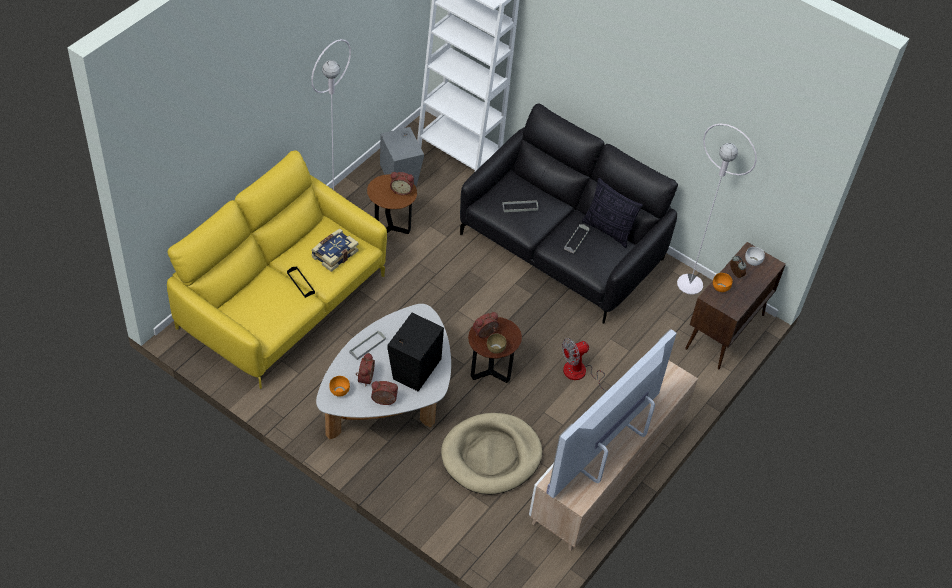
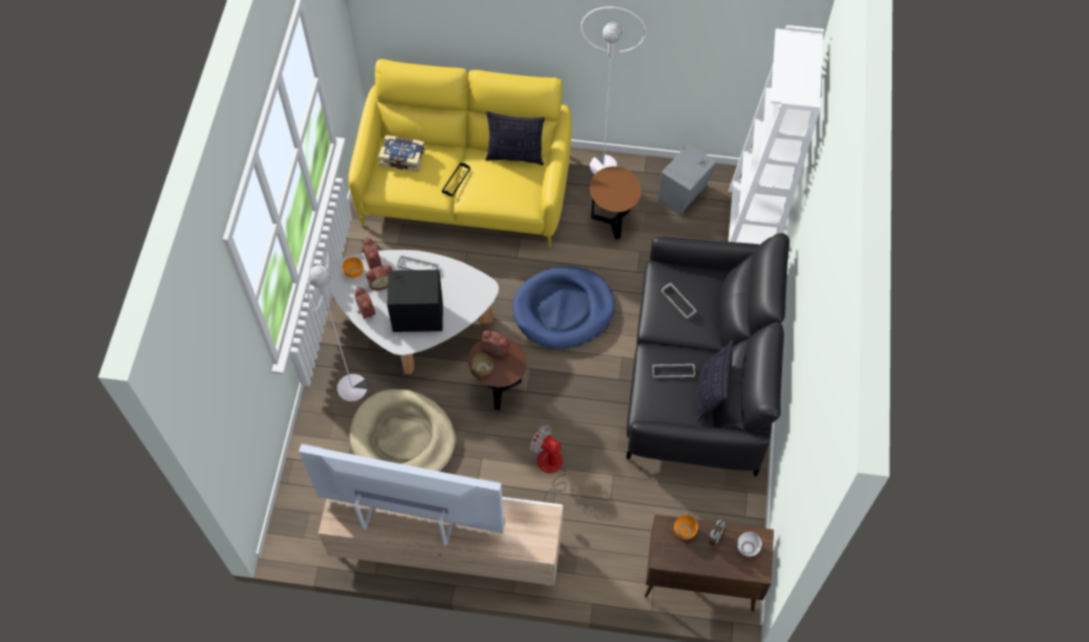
camera: 65 degrees right, 10 degrees up
book [311,229,359,272] -> book moved to [378,135,425,172]
alarm clock [390,172,414,195] -> alarm clock moved to [362,238,382,269]
white floor lamp [677,124,757,295] -> white floor lamp moved to [307,238,367,401]
none -> pillow [486,111,545,166]
none -> blue dog bed [513,266,615,349]

